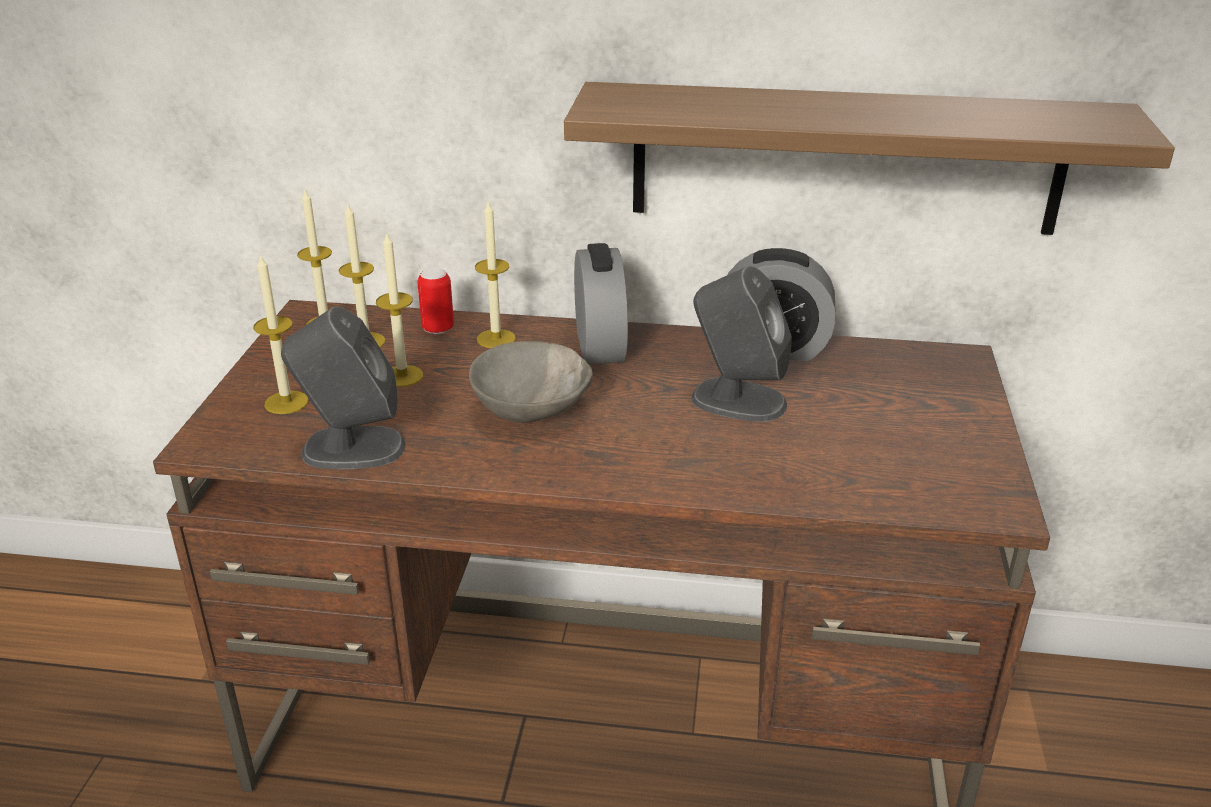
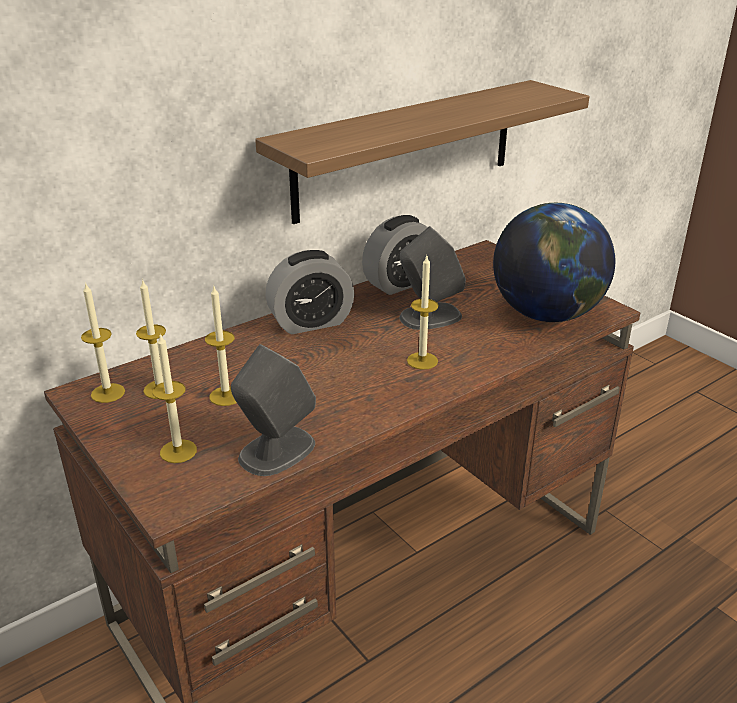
camera: 45 degrees left, 0 degrees up
can [417,268,454,334] -> none
grey bowl [469,341,593,423] -> none
candle [475,201,516,348] -> candle moved to [407,256,439,370]
alarm clock [574,243,628,364] -> alarm clock turned 120 degrees clockwise [266,250,354,334]
none -> globe [493,203,615,322]

